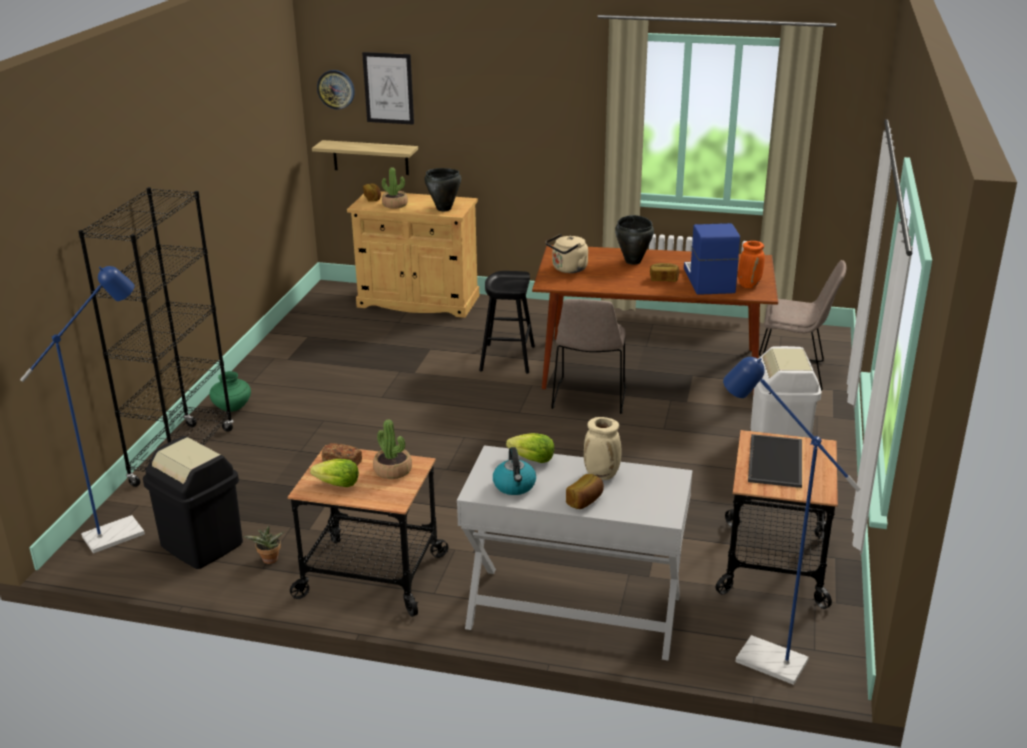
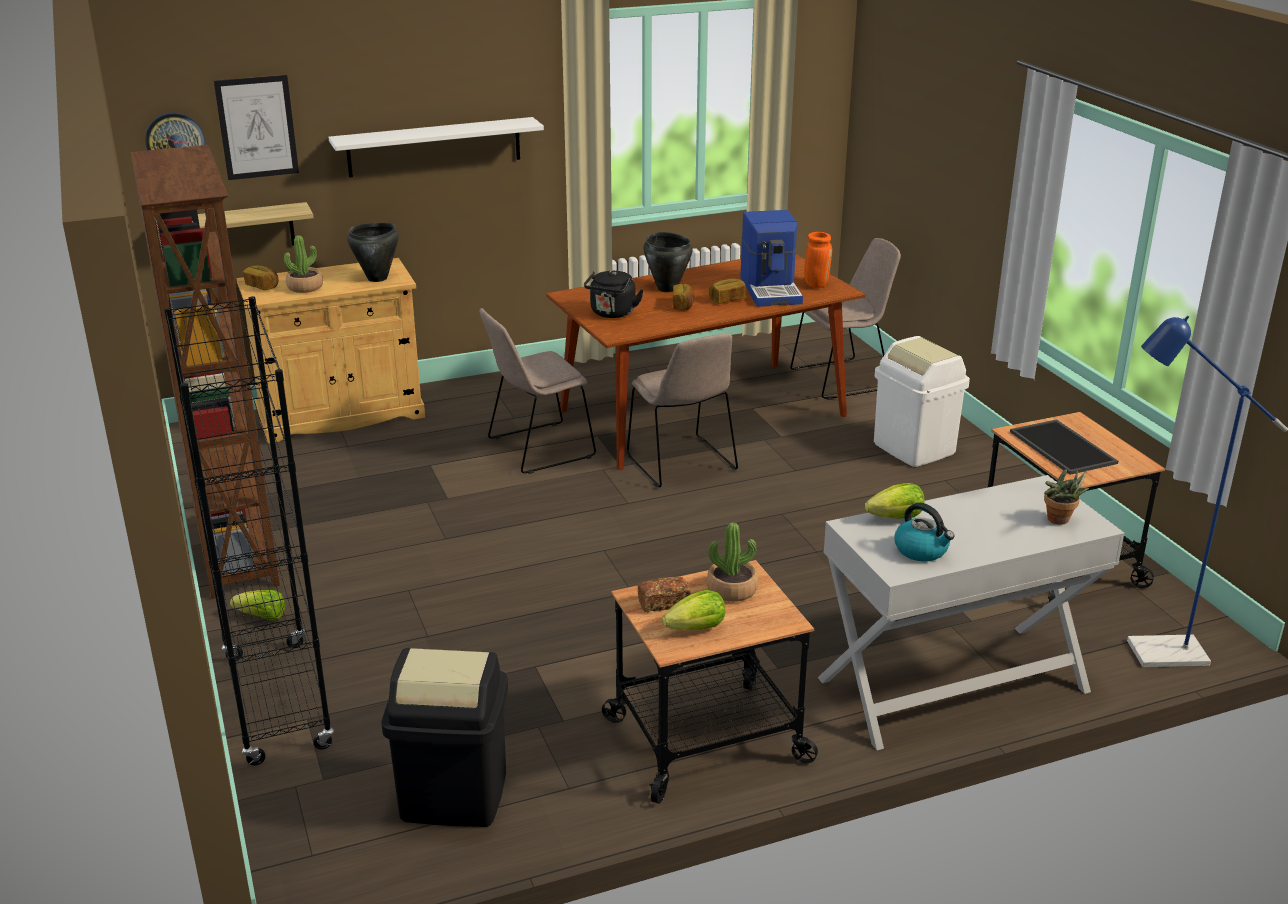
camera: 35 degrees left, 0 degrees up
blue floor lamp [20,266,145,553] -> none
green vase [209,371,251,412] -> lettuce [230,590,285,620]
potted plant [243,526,284,564] -> potted plant moved to [1044,469,1089,525]
black stool [479,271,535,374] -> beige chair [480,308,596,474]
beige kettle [546,234,588,273] -> black kettle [584,270,644,318]
bread [566,474,604,509] -> bread moved to [673,284,694,311]
beige vase [584,417,621,480] -> none
coffee machine [684,223,740,295] -> coffee machine turned 150 degrees counterclockwise [740,210,803,307]
none -> brown bookcase [131,145,280,599]
none -> white shelf [328,117,544,178]

